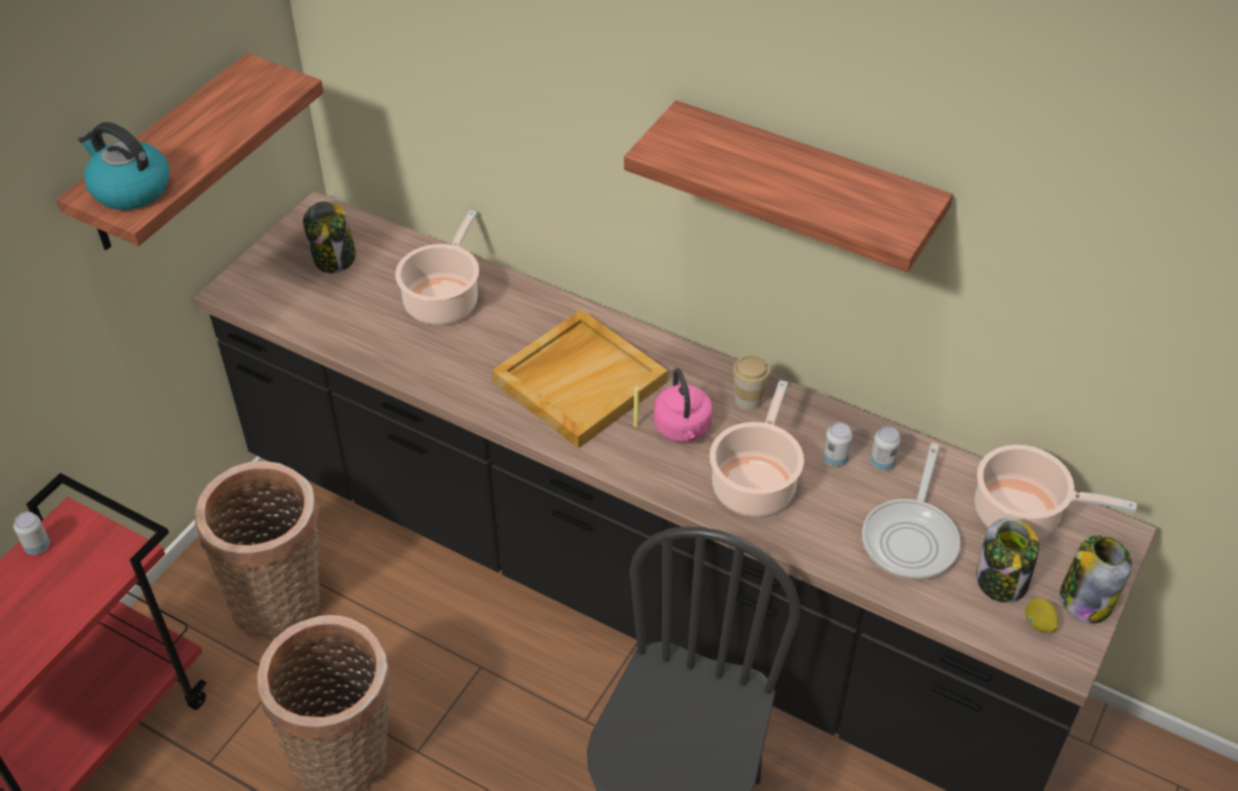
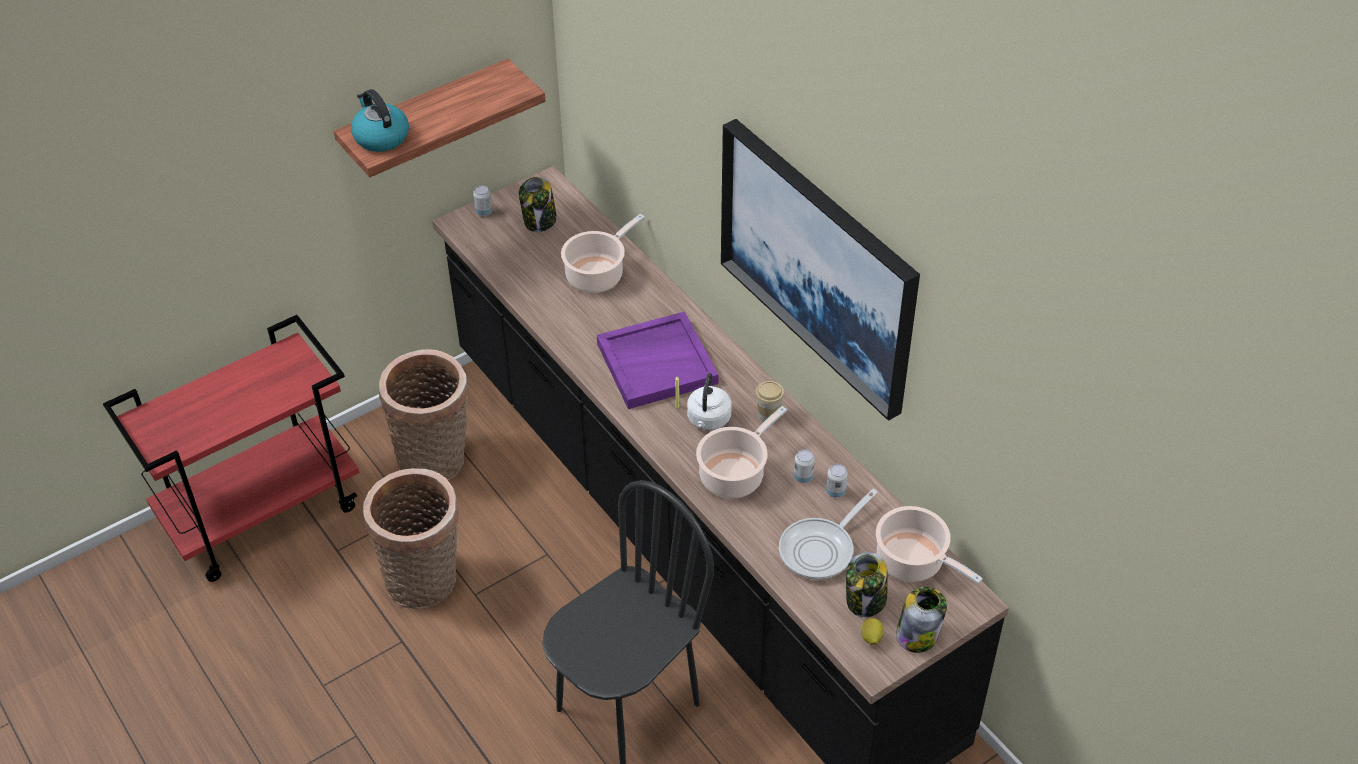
camera: 25 degrees right, 0 degrees up
can [13,512,50,555] -> can moved to [473,185,492,216]
beige tray [492,309,668,449] -> purple tray [597,311,719,409]
shelf [624,100,953,272] -> picture [721,119,920,421]
pink kettle [654,368,713,442] -> white kettle [687,373,732,430]

